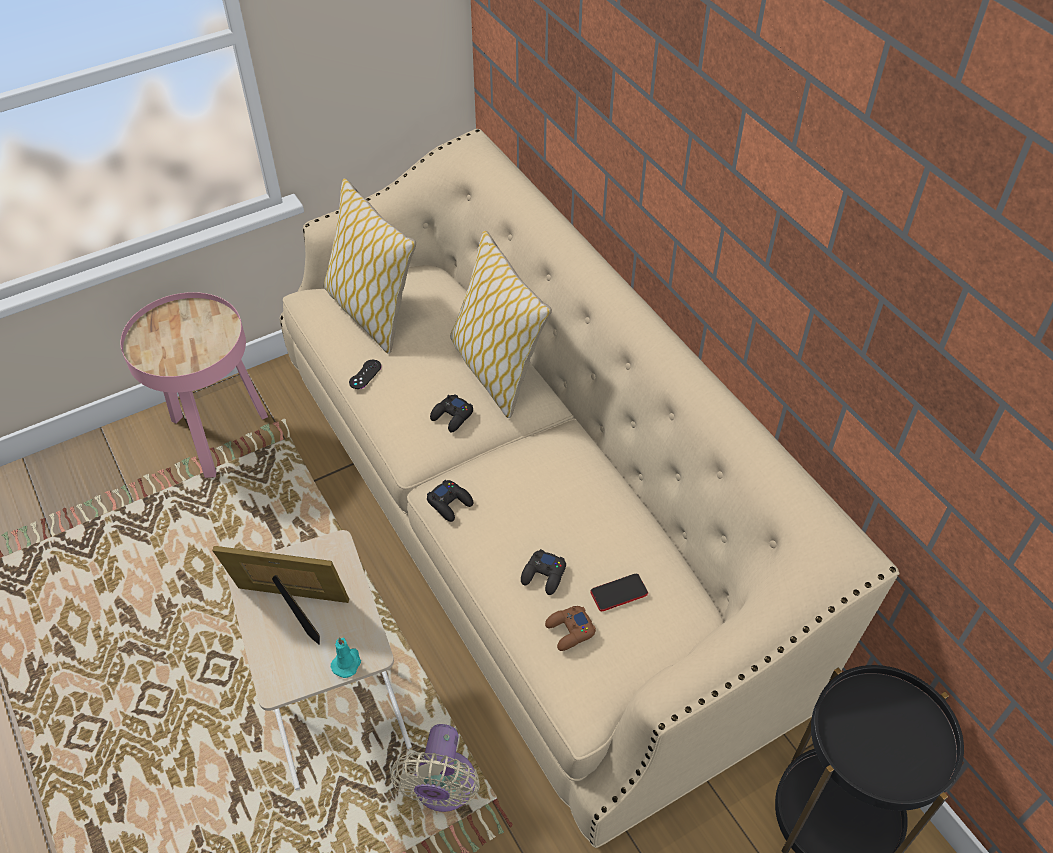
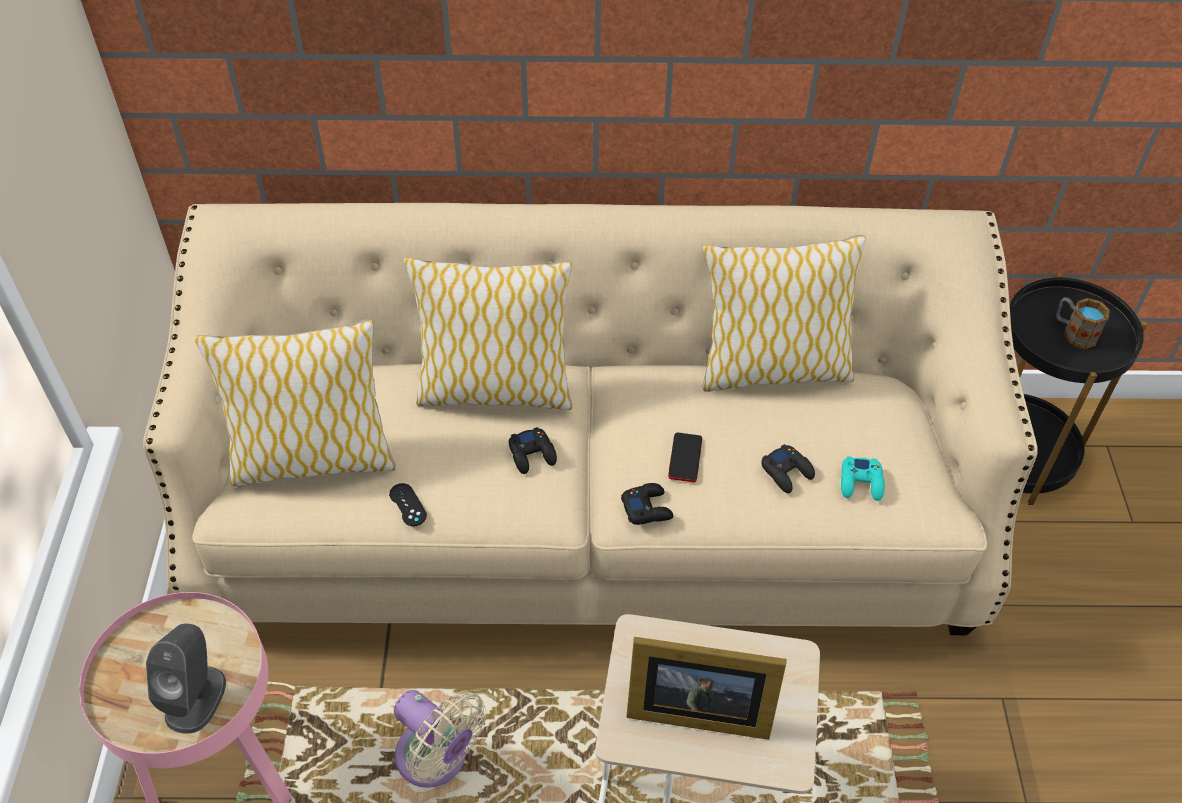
camera: 60 degrees left, 0 degrees up
picture frame [212,546,349,645] -> picture frame turned 120 degrees counterclockwise [627,637,787,740]
turquoise candle [331,637,361,678] -> none
beige fan [390,724,479,812] -> beige fan moved to [394,690,486,788]
brown game controller [545,606,596,651] -> turquoise game controller [841,456,885,501]
phone [590,574,648,611] -> phone moved to [668,432,702,482]
none -> grey speaker [146,624,226,734]
none -> pillow [702,235,866,392]
none -> mug [1056,297,1110,349]

